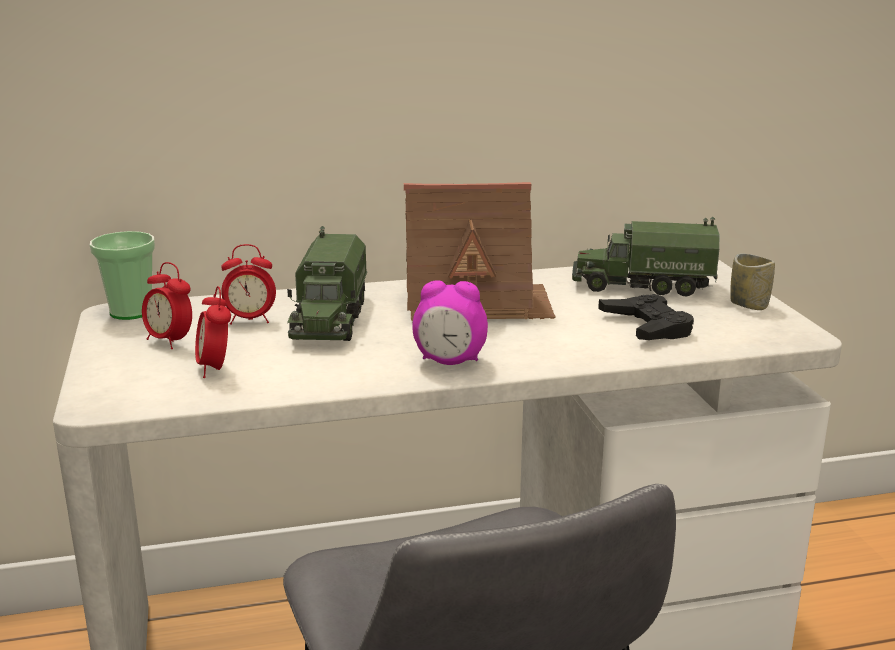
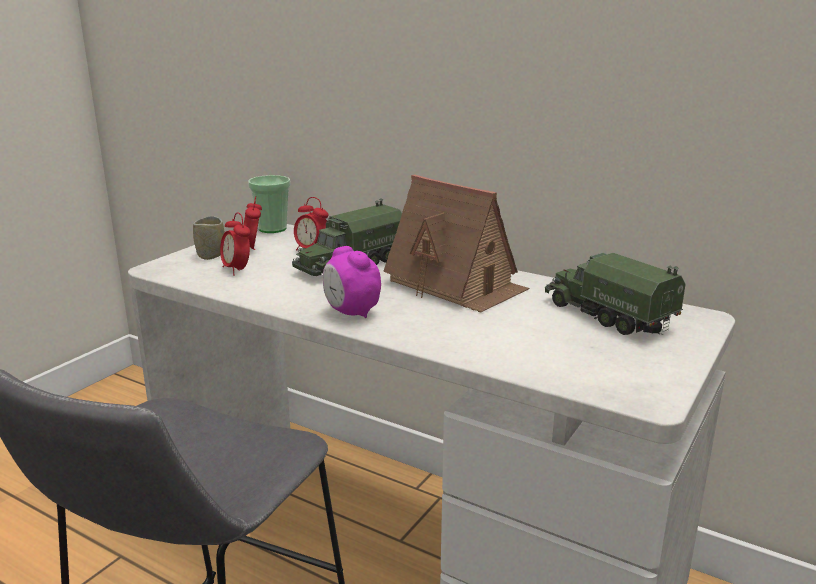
camera: 45 degrees right, 0 degrees up
alarm clock [195,286,231,378] -> alarm clock turned 60 degrees counterclockwise [220,212,250,276]
black game controller [598,294,694,340] -> none
cup [730,253,775,310] -> cup moved to [193,216,225,260]

